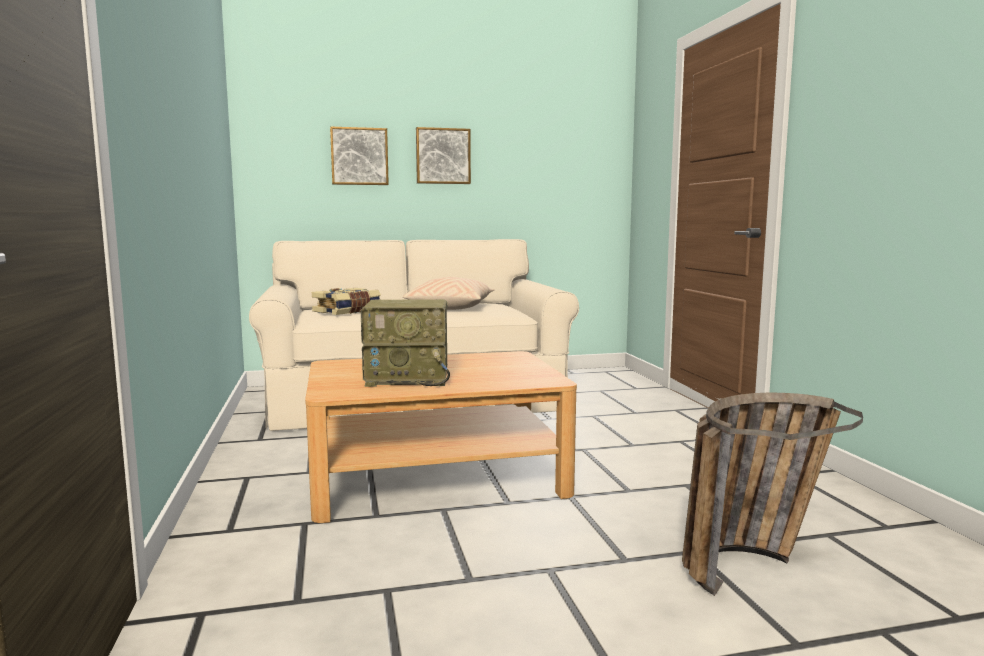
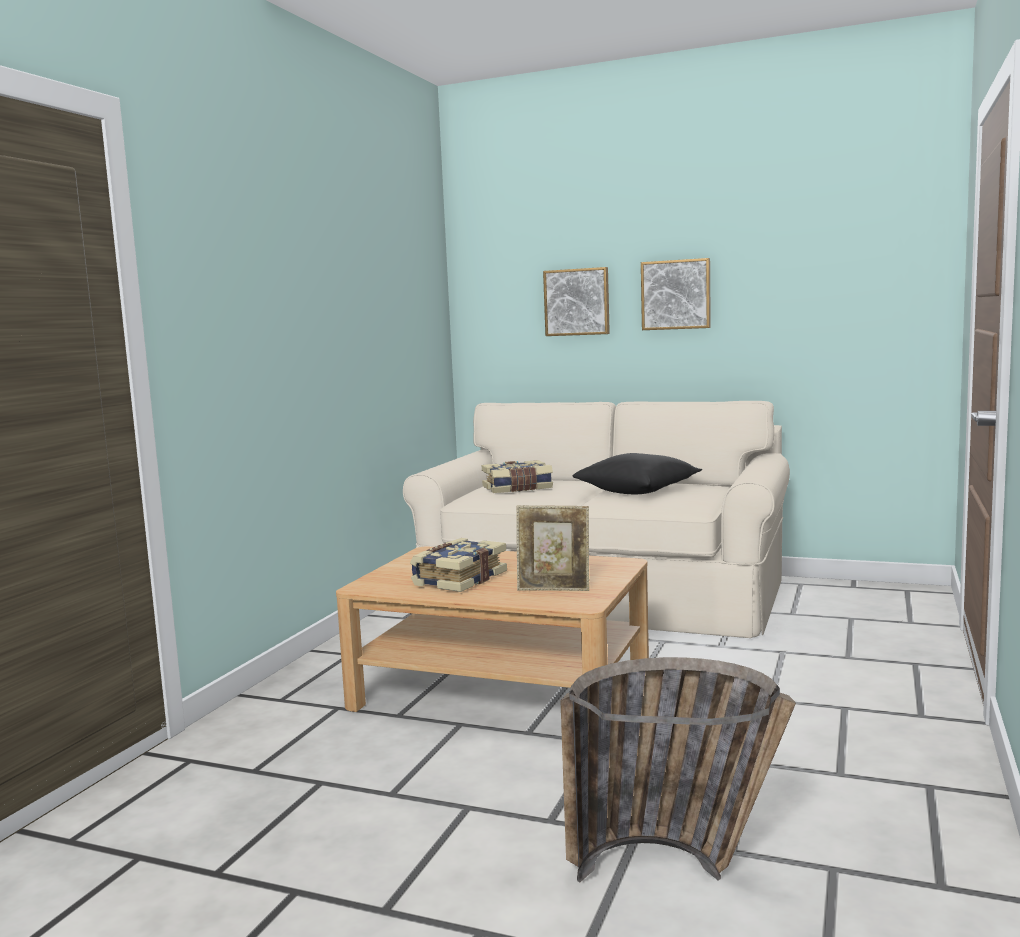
camera: 35 degrees right, 0 degrees up
radio [361,299,450,387] -> book [410,538,507,592]
beige pillow [403,277,494,310] -> black pillow [573,453,702,494]
none -> picture frame [516,505,589,591]

